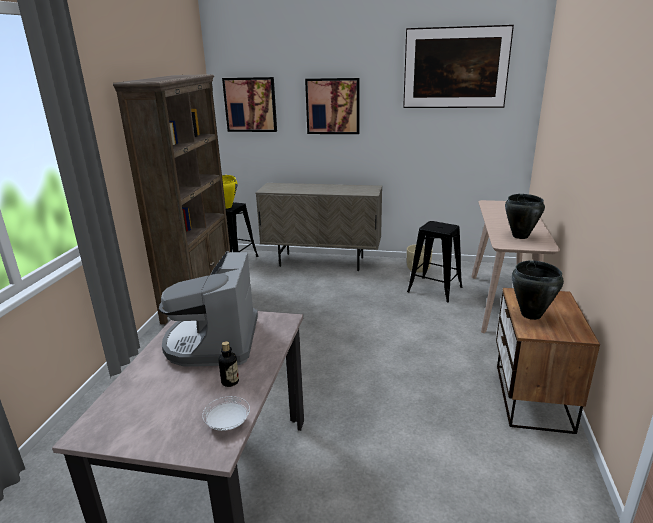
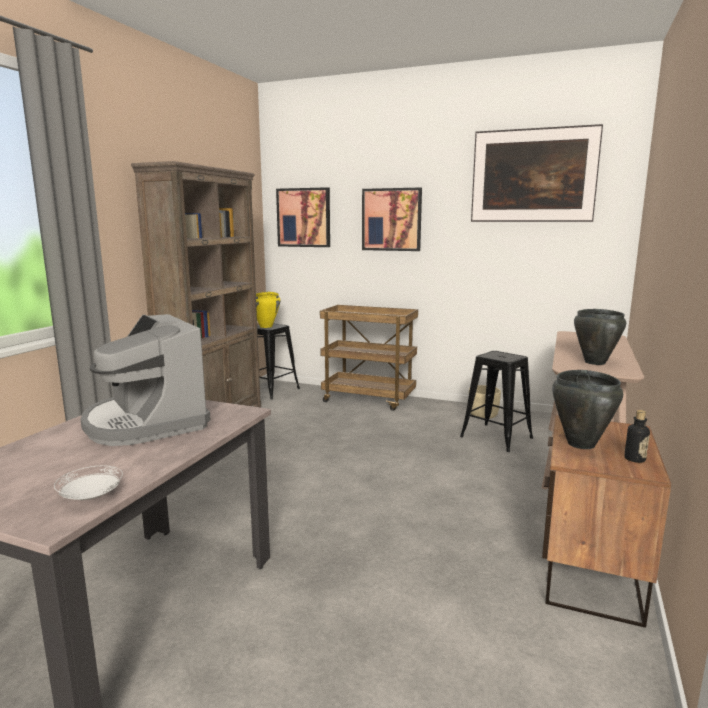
camera: 10 degrees right, 10 degrees down
coffee machine [159,251,258,367] -> coffee machine turned 45 degrees counterclockwise [80,314,211,446]
bottle [218,341,239,387] -> bottle moved to [624,410,650,463]
beige cabinet [256,183,382,271] -> brown cart [320,305,418,411]

